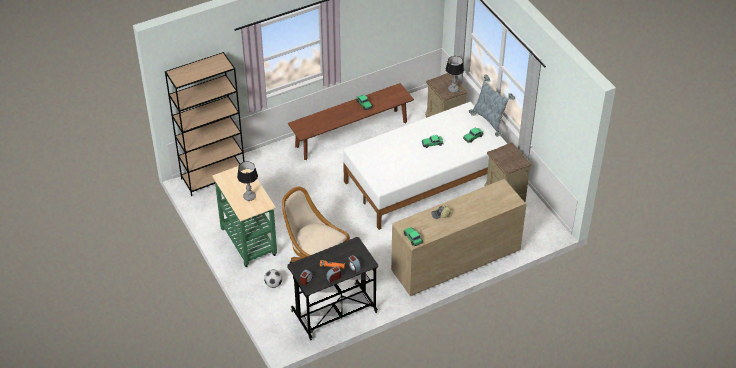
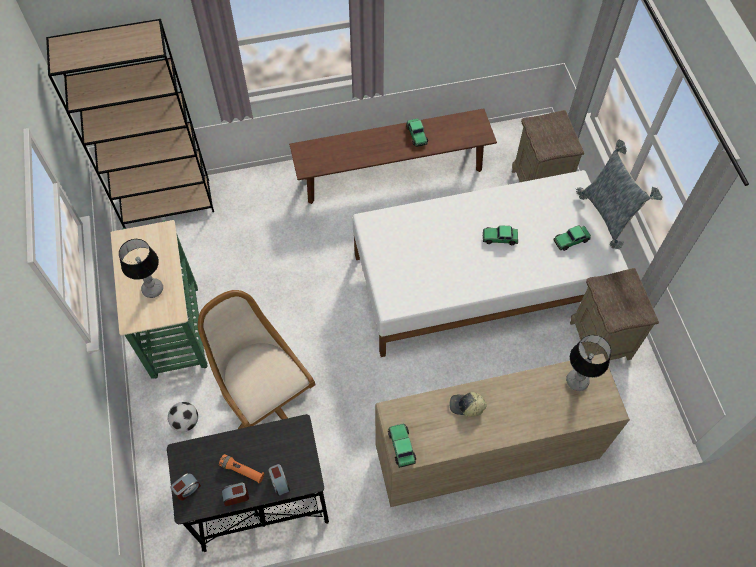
camera: 15 degrees right, 15 degrees up
table lamp [446,56,464,93] -> table lamp moved to [566,335,611,391]

